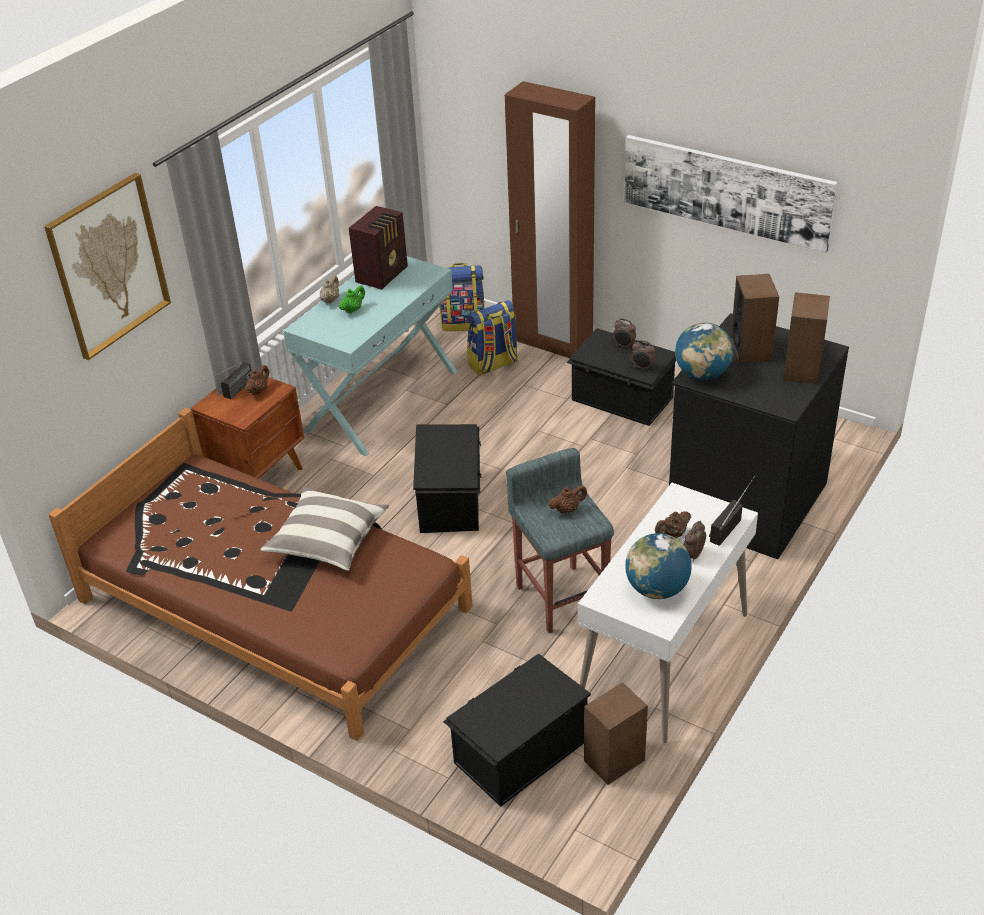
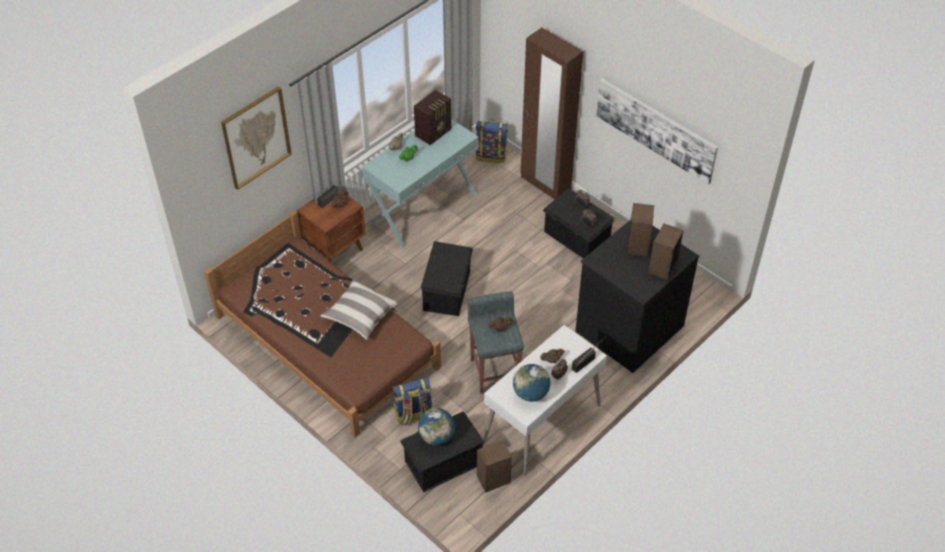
camera: 10 degrees right, 10 degrees up
backpack [467,300,518,376] -> backpack moved to [393,377,432,426]
globe [675,323,733,380] -> globe moved to [418,408,455,445]

